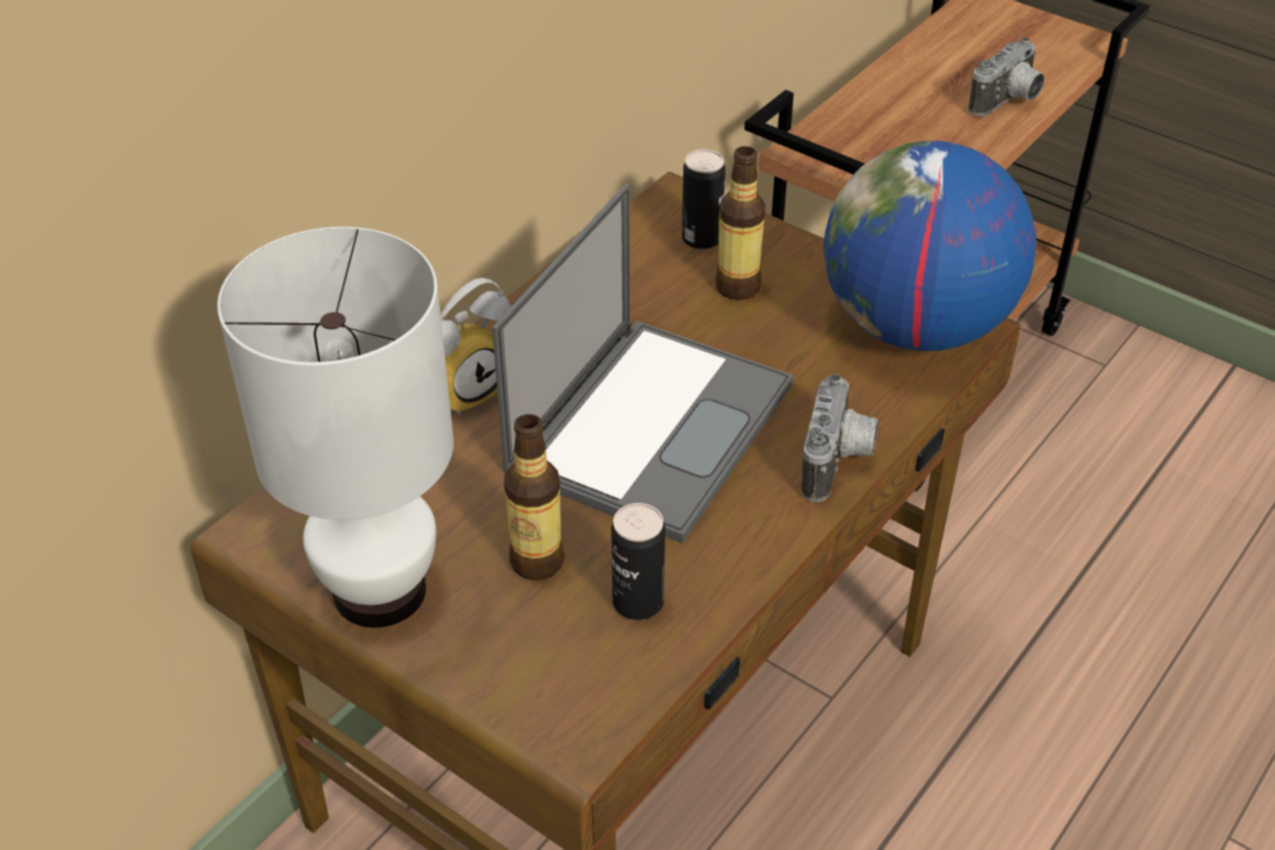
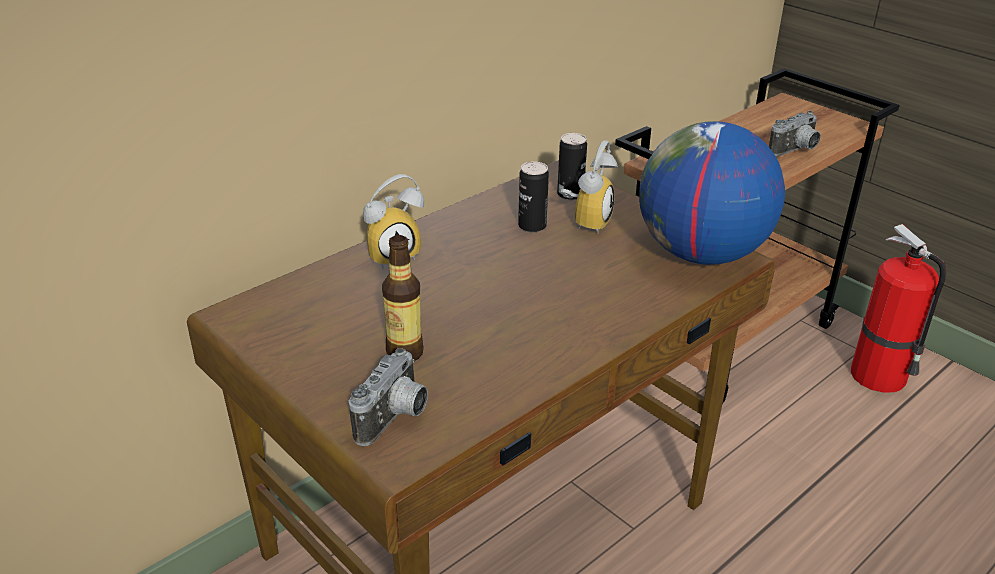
camera: 10 degrees right, 10 degrees down
white table lamp [217,227,454,628] -> none
laptop [492,184,794,543] -> none
can [611,503,665,620] -> can moved to [518,161,549,232]
bottle [715,146,766,300] -> alarm clock [560,140,618,234]
camera [801,374,878,502] -> camera moved to [349,348,428,446]
none -> fire extinguisher [851,224,946,393]

